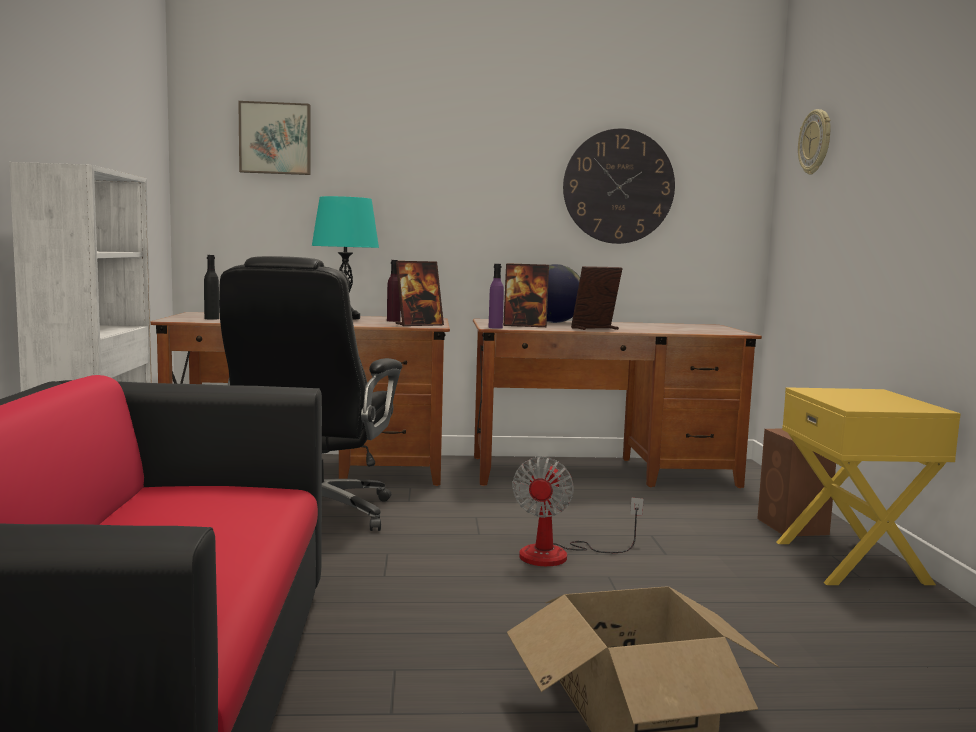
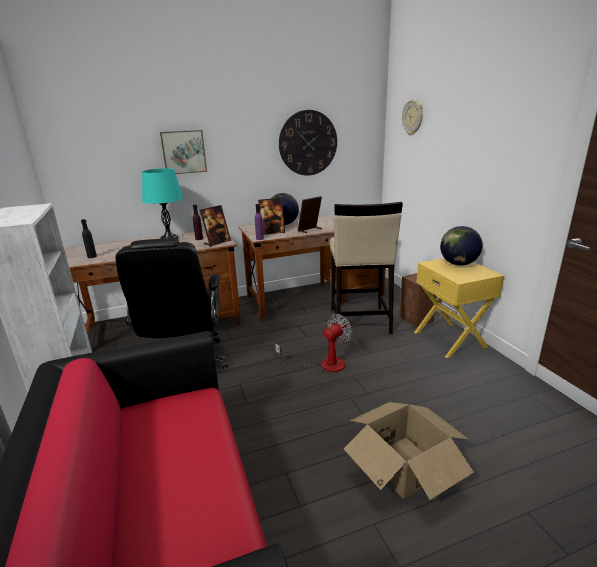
camera: 15 degrees left, 15 degrees up
picture [238,101,310,175] -> picture moved to [160,130,207,174]
fan [512,456,644,566] -> fan turned 135 degrees counterclockwise [275,314,352,373]
none -> beige stool [330,202,403,334]
none -> globe [440,226,483,266]

